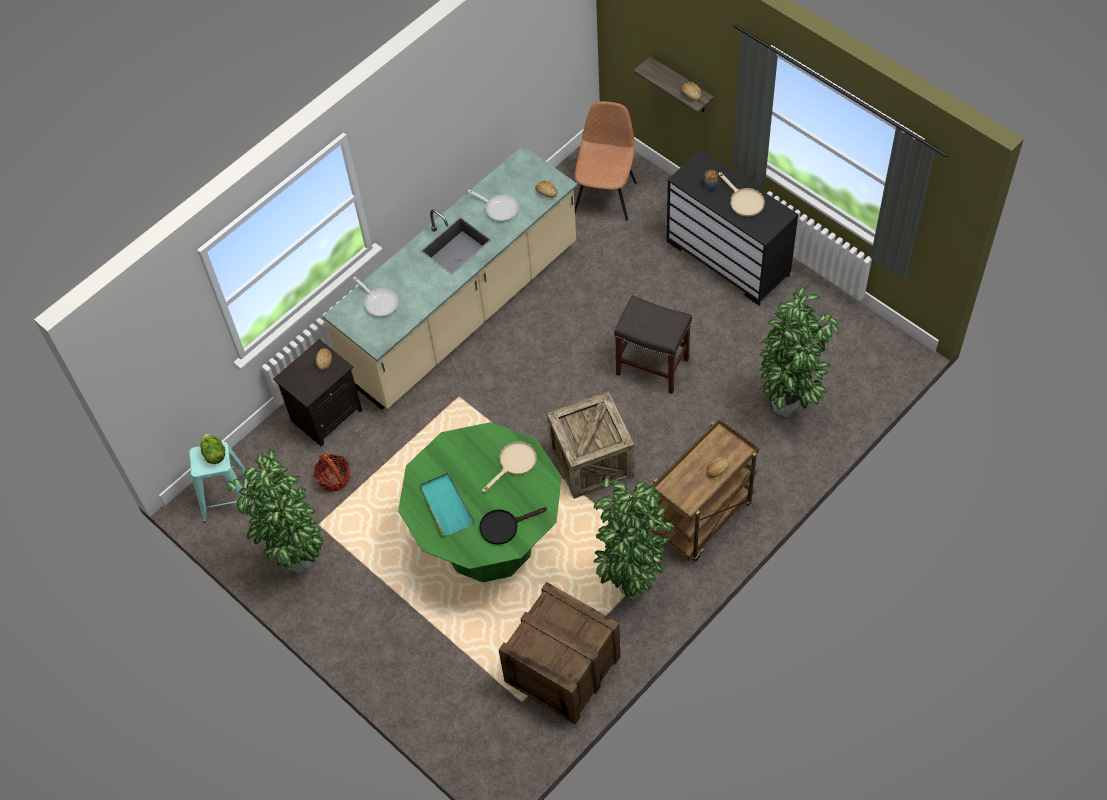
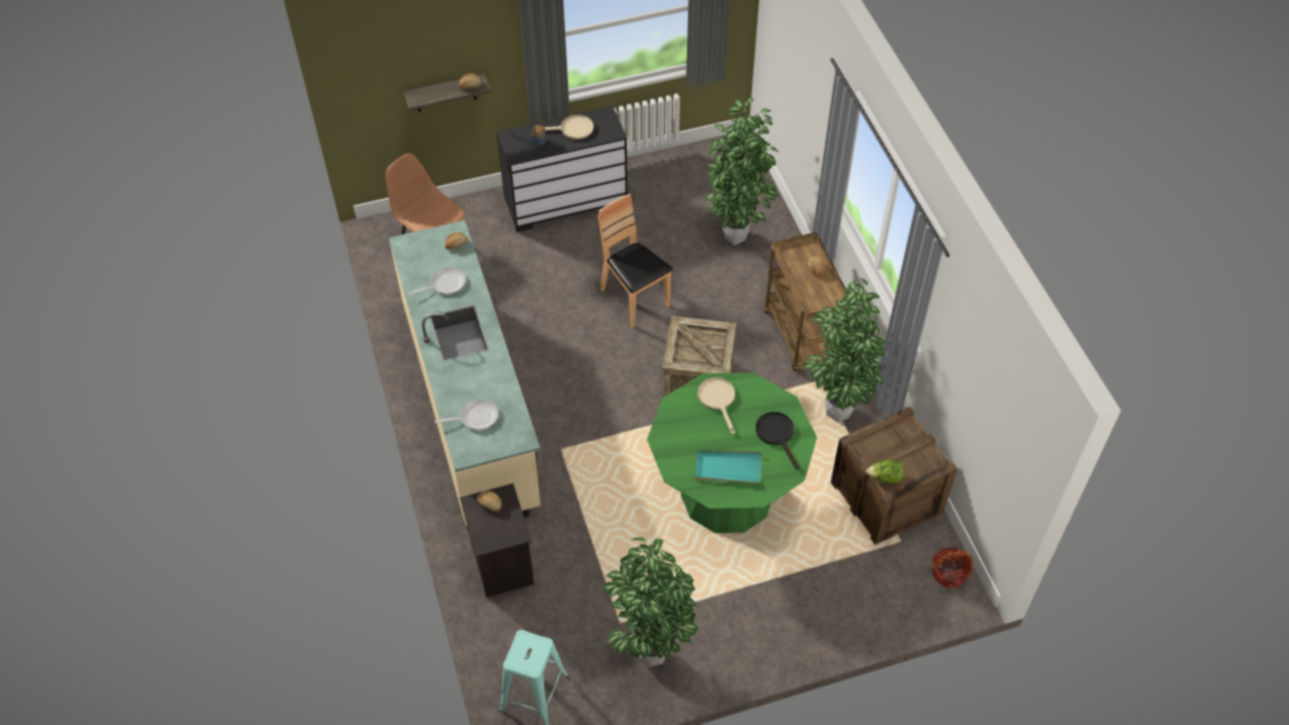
camera: 65 degrees left, 5 degrees down
lettuce [200,433,225,464] -> lettuce moved to [866,460,904,483]
basket [314,454,350,492] -> basket moved to [932,547,973,588]
black frying pan [479,507,547,545] -> black frying pan turned 150 degrees clockwise [756,412,799,470]
grey stool [614,295,692,394] -> brown chair [598,194,673,328]

